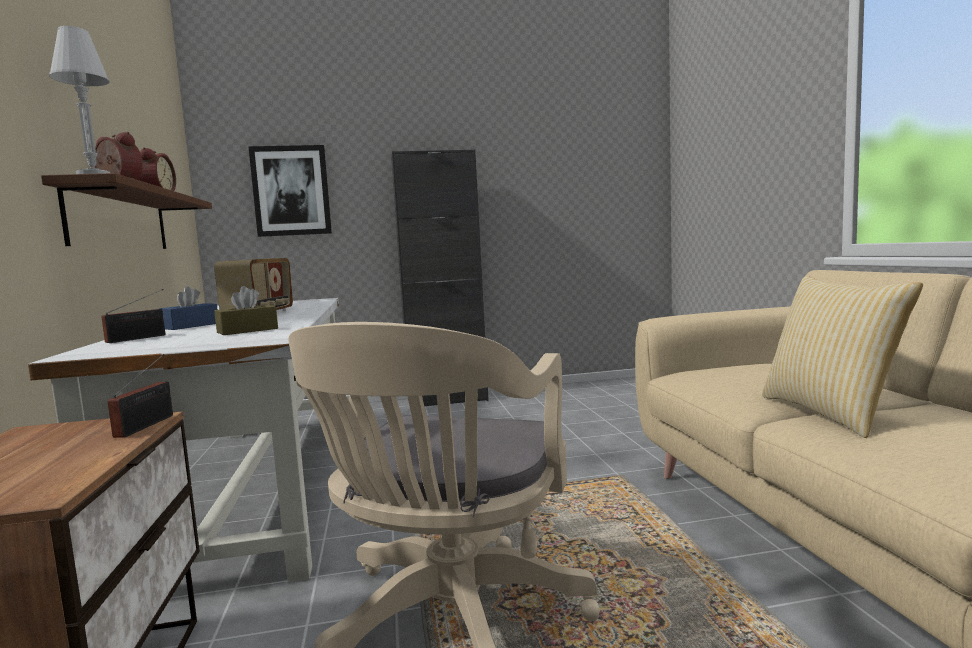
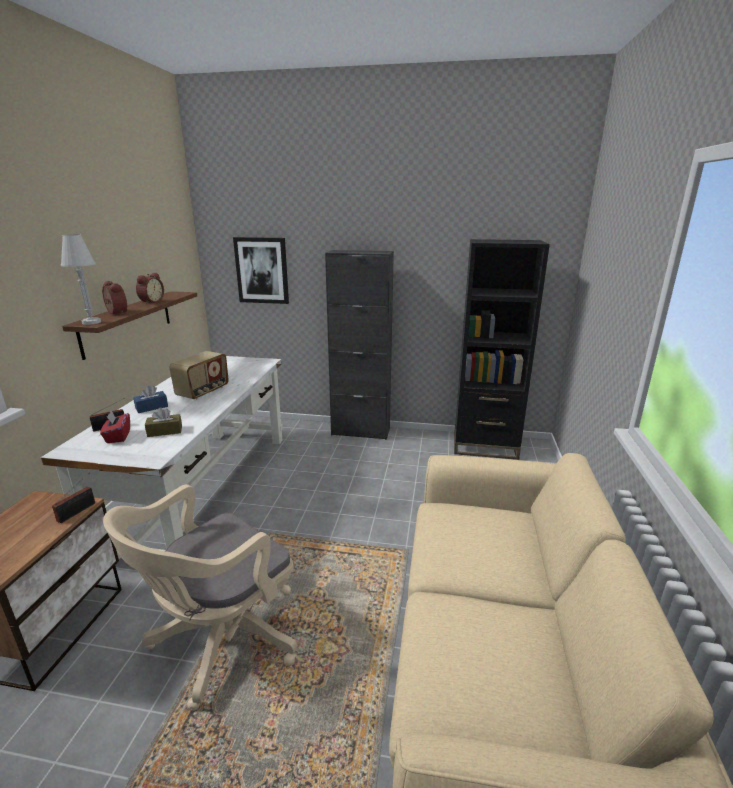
camera: 20 degrees right, 15 degrees up
pillow [762,276,923,438] -> none
none -> red tissue box [100,411,130,443]
none -> black bookcase [454,239,550,460]

